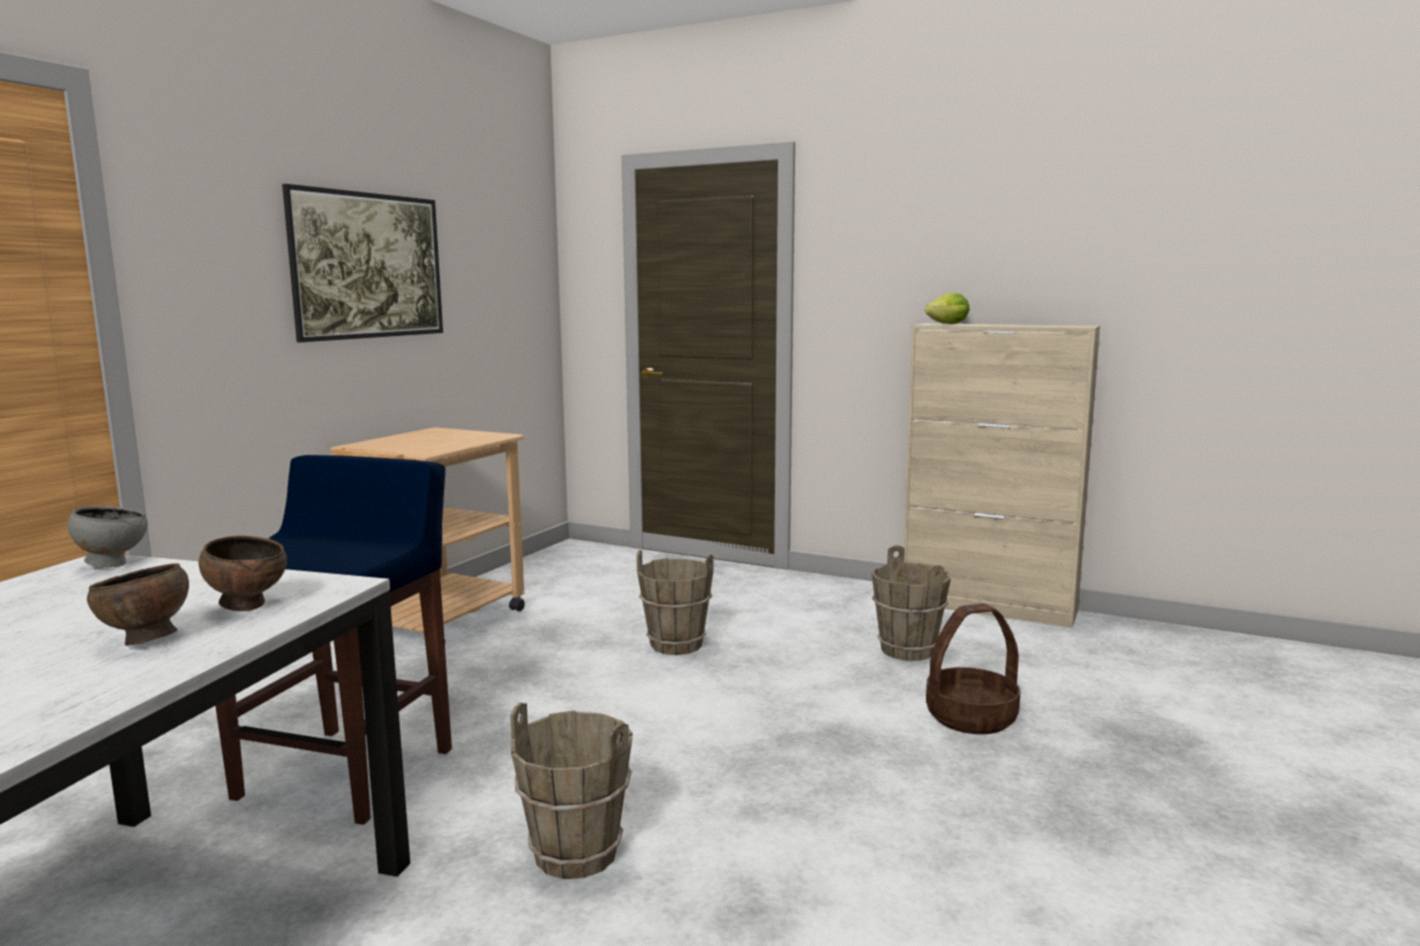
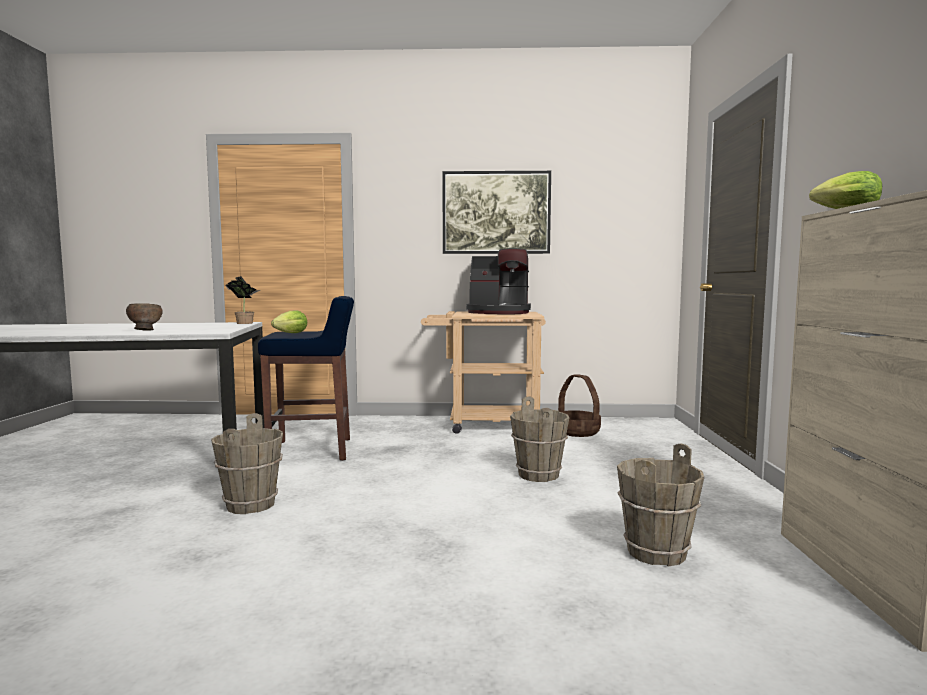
camera: 65 degrees right, 5 degrees down
grey bowl [68,506,148,567] -> potted plant [225,276,260,324]
brown bowl [199,536,287,611] -> none
basket [926,603,1021,734] -> basket moved to [558,374,601,437]
none -> lettuce [271,310,307,333]
none -> coffee machine [466,248,531,314]

